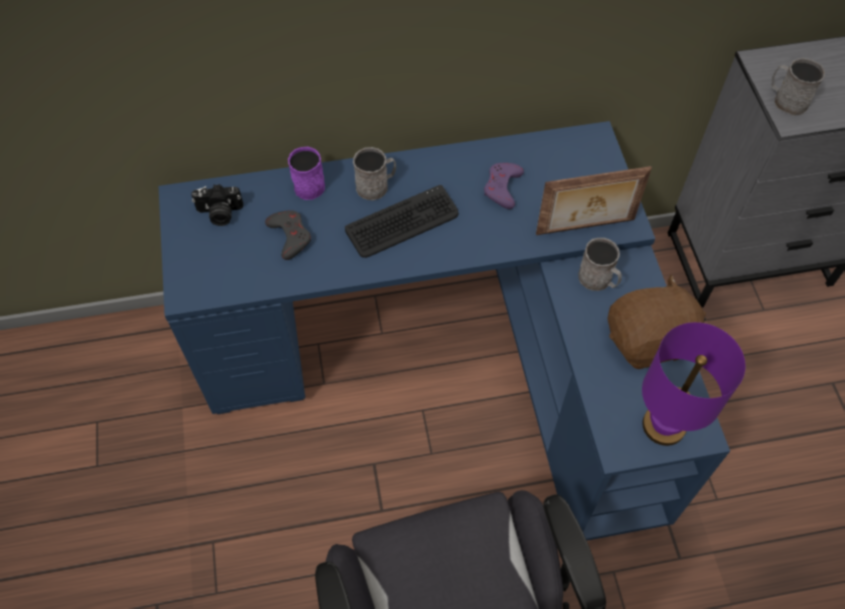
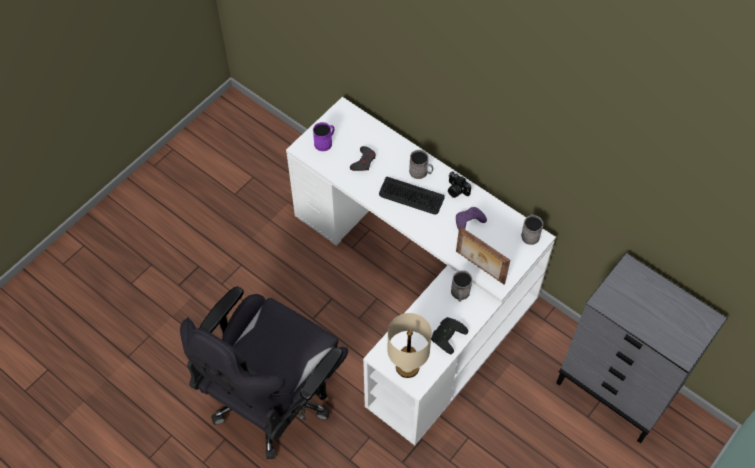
camera: 50 degrees right, 0 degrees up
blue desk [159,121,730,541] -> white desk [286,97,556,445]
camera [192,184,243,226] -> camera moved to [448,171,471,198]
purple mug [288,146,325,200] -> purple mug moved to [313,122,334,151]
brown plush toy [607,274,706,369] -> black game controller [431,317,468,354]
purple table lamp [642,322,745,446] -> beige table lamp [387,313,432,378]
grey mug [771,58,825,116] -> grey mug moved to [521,214,543,245]

